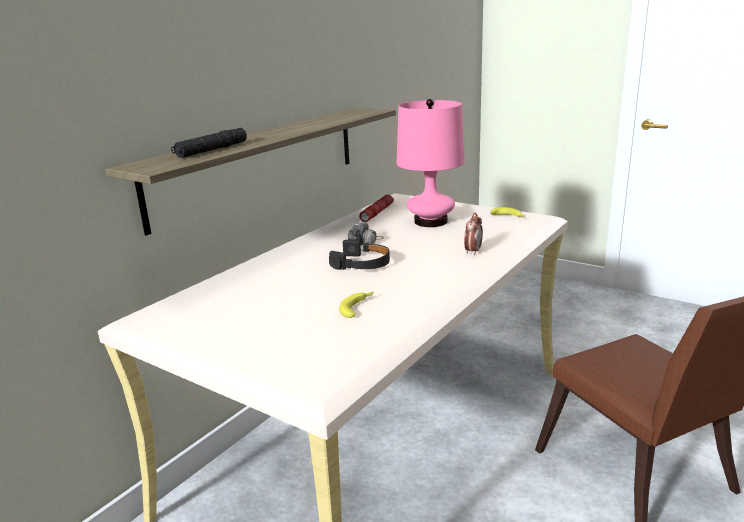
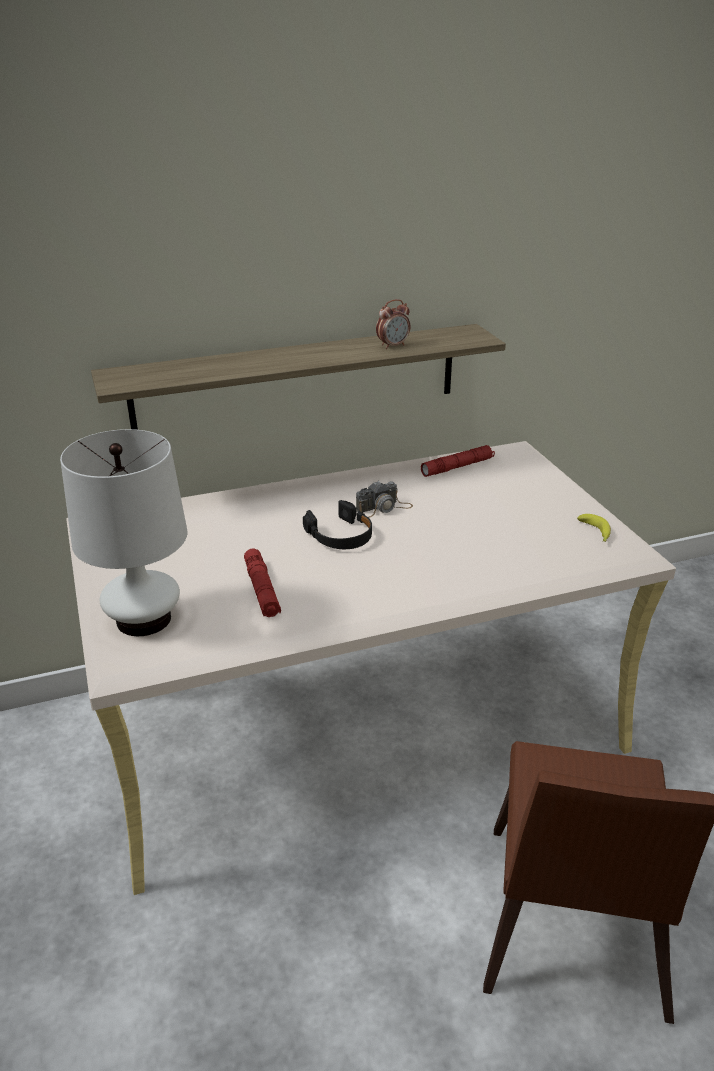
camera: 35 degrees right, 10 degrees up
black flashlight [171,128,247,158] -> none
banana [339,292,373,318] -> red flashlight [244,548,281,617]
pink table lamp [397,99,465,227] -> none
alarm clock [464,213,483,255] -> alarm clock moved to [376,299,410,349]
none -> white table lamp [60,429,187,636]

